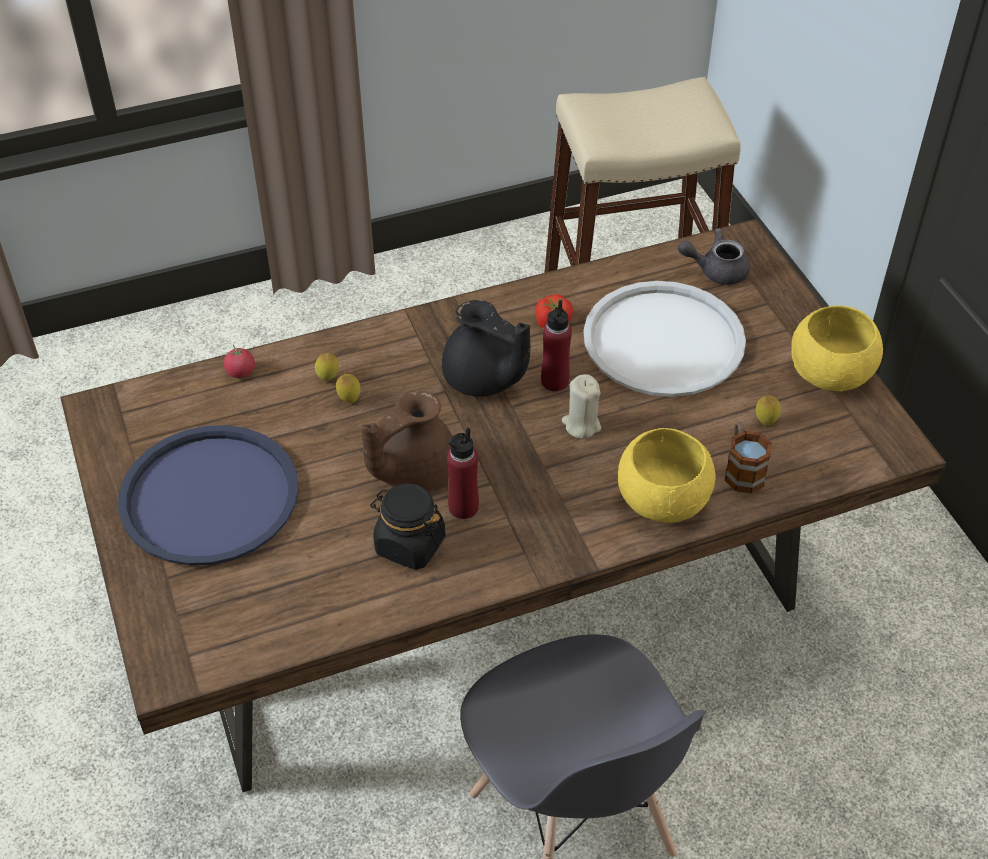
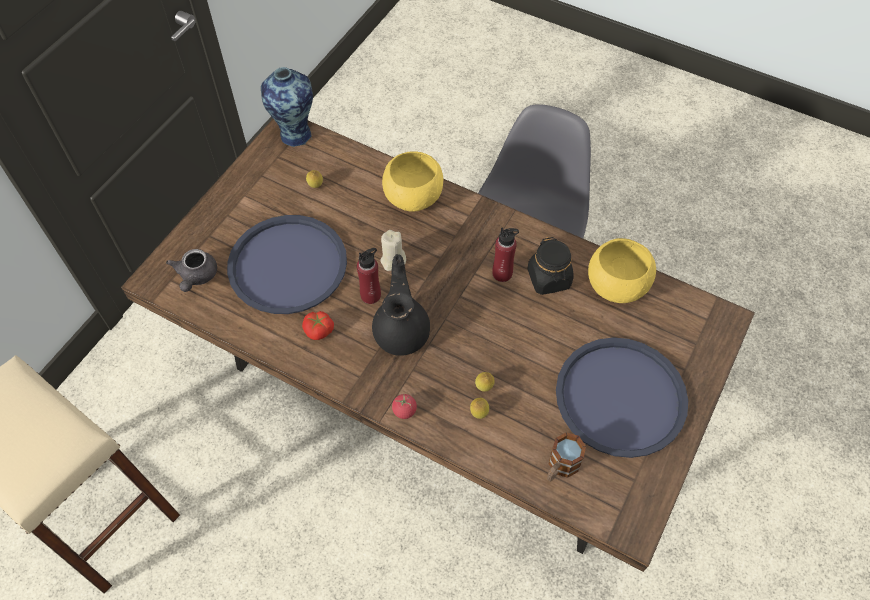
camera: 130 degrees left, 10 degrees up
tomato [224,345,255,378] -> tomato moved to [392,394,417,419]
brown teapot [361,391,452,491] -> none
white tray [583,281,746,397] -> blue tray [227,215,347,314]
grey teapot [678,228,750,285] -> grey teapot turned 45 degrees clockwise [166,249,217,292]
mug [725,422,772,493] -> mug moved to [547,432,586,481]
yellow bowl [791,305,883,391] -> yellow bowl moved to [588,238,656,303]
none -> vase [261,67,313,147]

